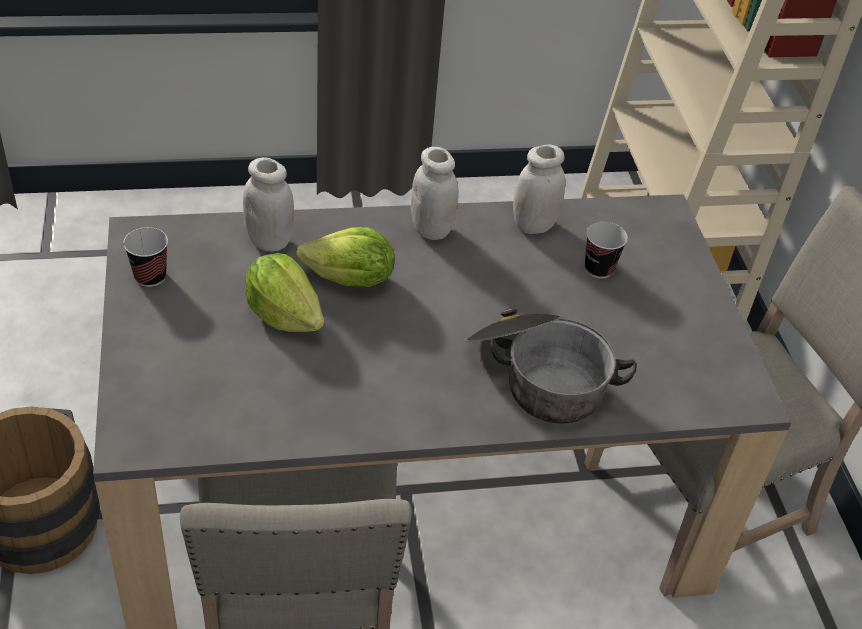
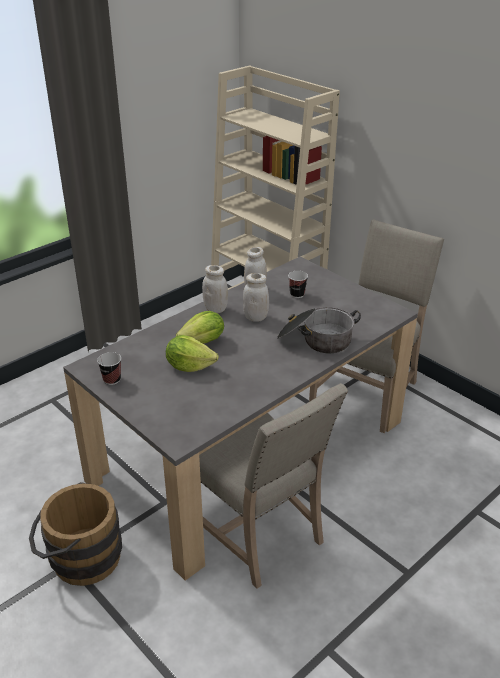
camera: 30 degrees left, 10 degrees down
white jar [243,157,294,252] -> white jar moved to [243,273,269,322]

